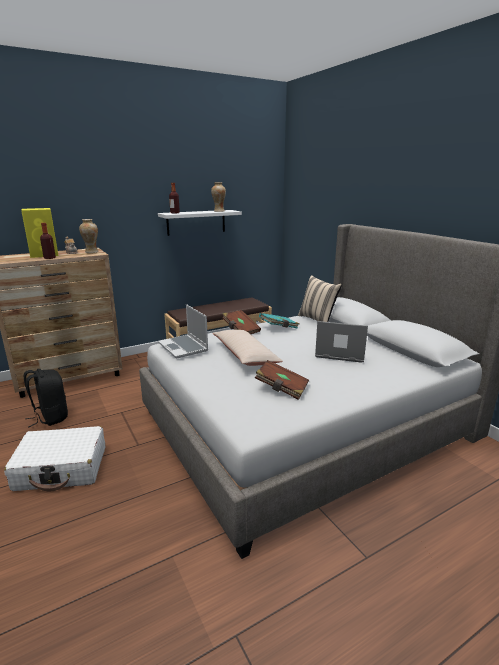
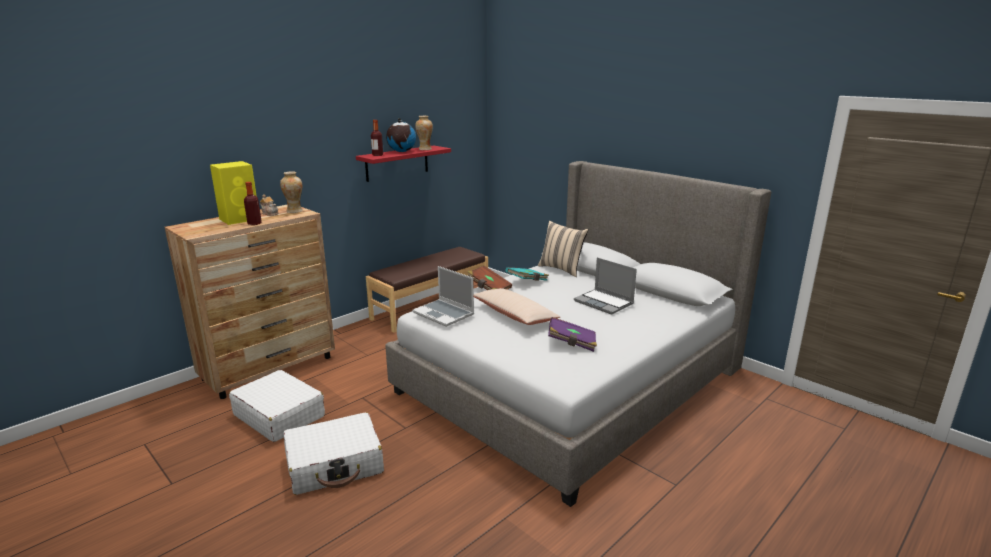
camera: 15 degrees left, 0 degrees up
black backpack [24,369,68,427] -> white suitcase [229,370,325,442]
white shelf [158,210,242,236] -> red shelf [356,145,451,182]
brown book [255,360,309,400] -> purple book [548,317,597,352]
laptop [315,321,368,363] -> laptop turned 135 degrees counterclockwise [574,258,637,315]
none -> globe [386,118,416,152]

